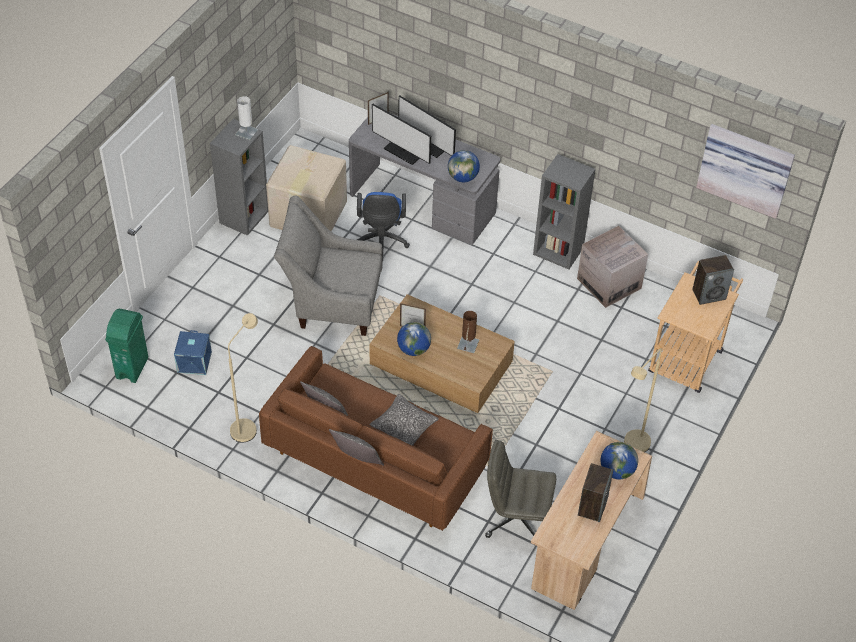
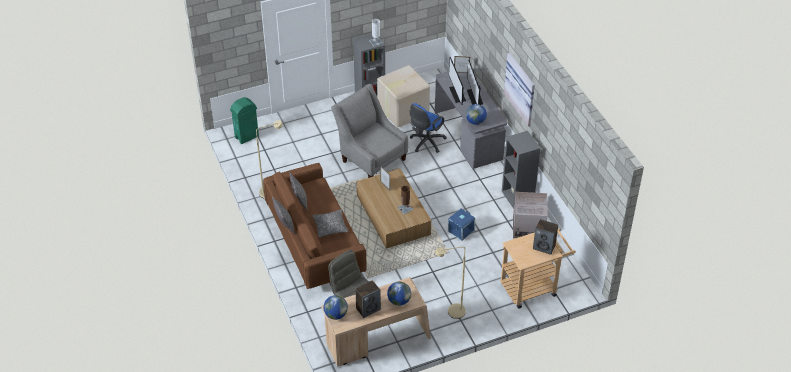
camera: 40 degrees right, 5 degrees down
blue storage box [174,330,212,375] -> blue storage box moved to [448,209,475,241]
globe [397,322,431,356] -> globe moved to [324,295,348,320]
picture [696,124,795,219] -> picture moved to [504,53,535,126]

